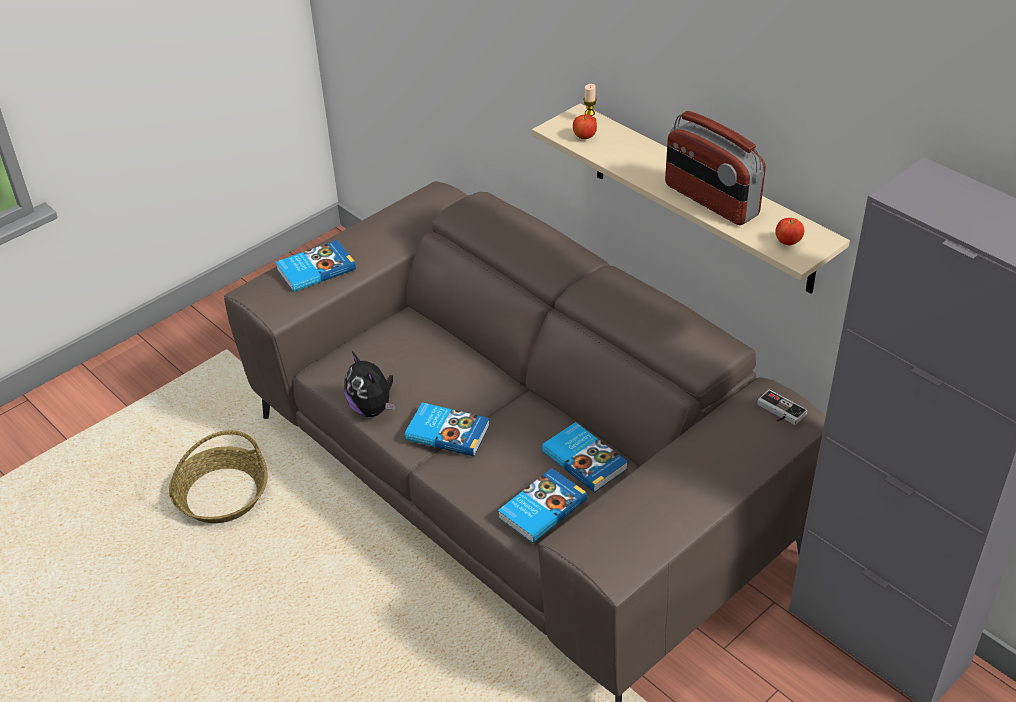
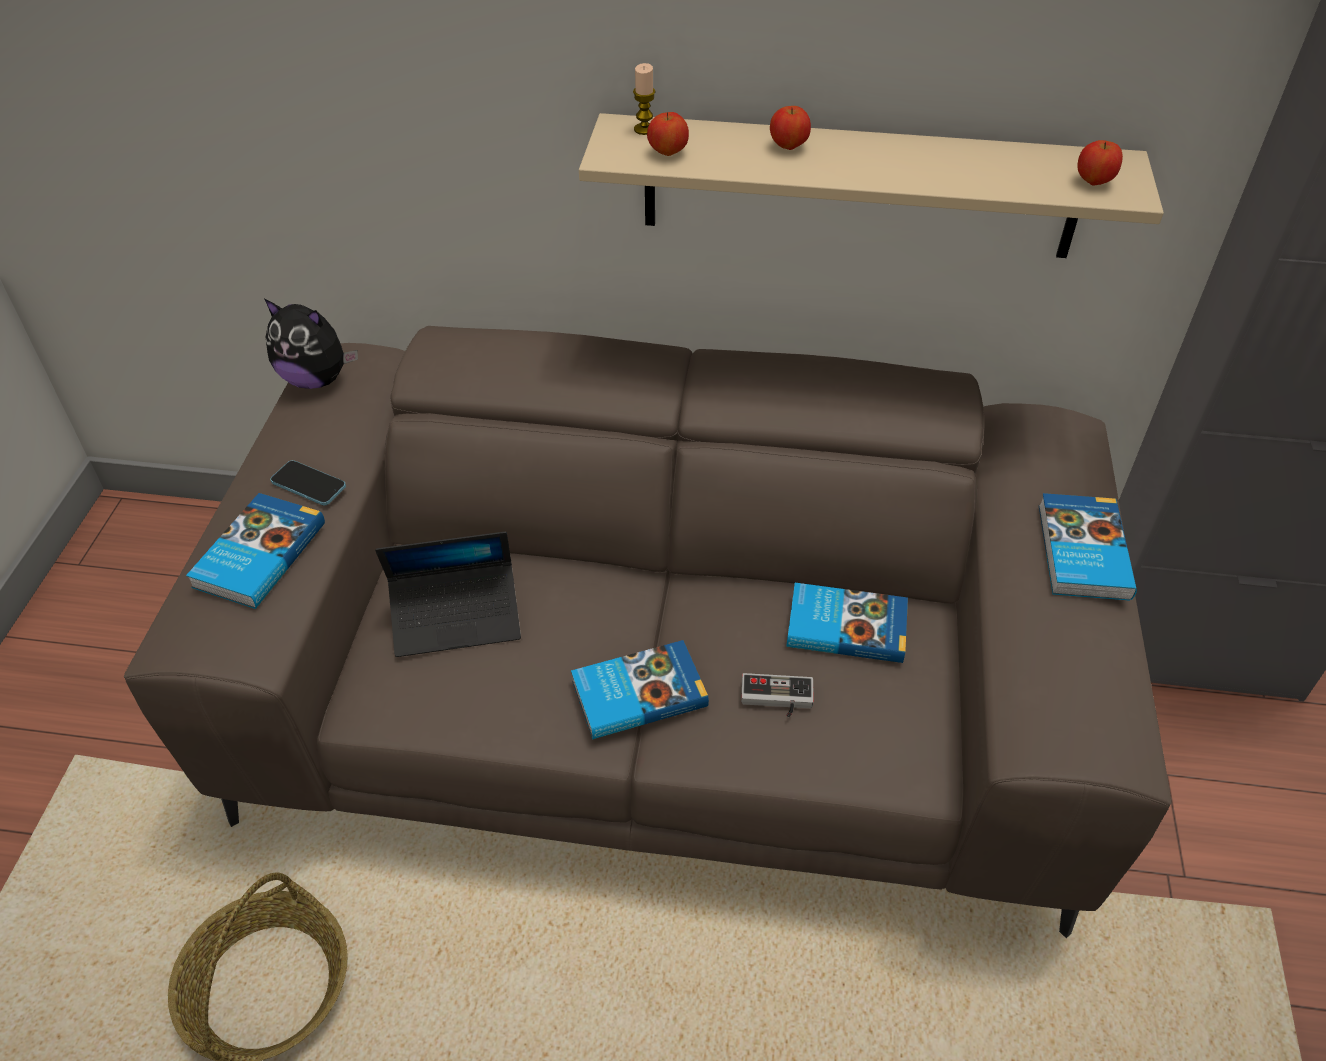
camera: 40 degrees left, 5 degrees up
plush toy [344,352,396,417] -> plush toy moved to [265,299,358,389]
book [498,468,587,544] -> book moved to [1039,493,1137,601]
radio [665,111,766,225] -> none
game controller [757,389,807,425] -> game controller moved to [741,673,814,717]
none -> phone [270,460,346,505]
none -> laptop [375,532,521,657]
none -> apple [770,106,811,150]

